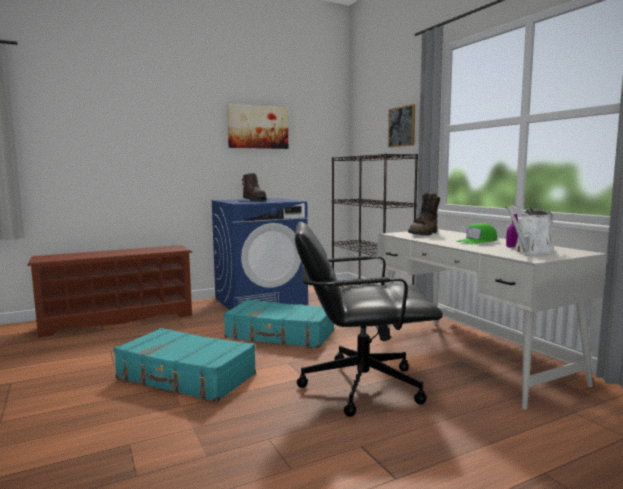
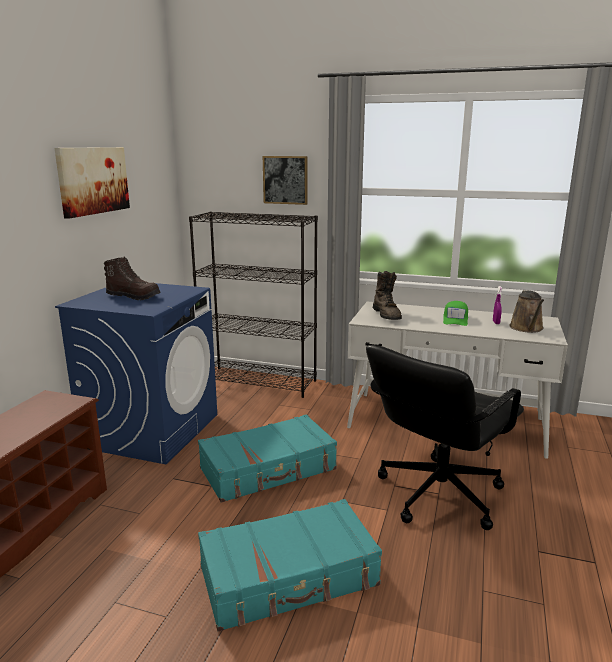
camera: 45 degrees left, 10 degrees up
white watering can [505,206,555,255] -> brown watering can [509,290,544,333]

